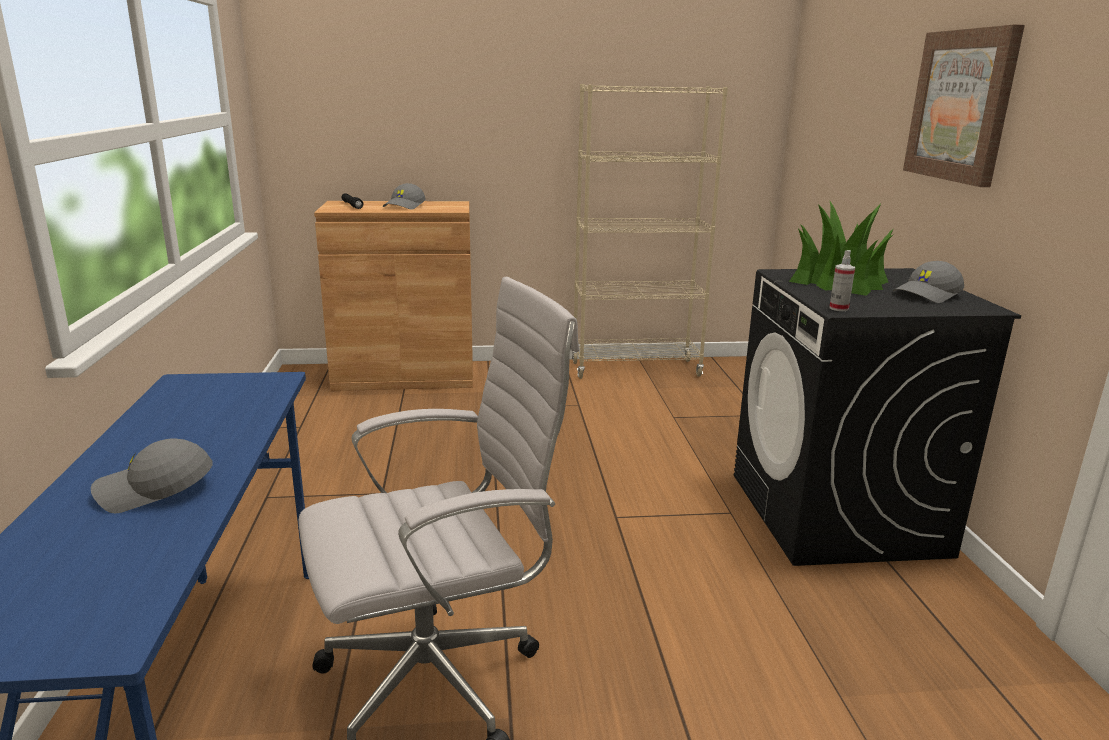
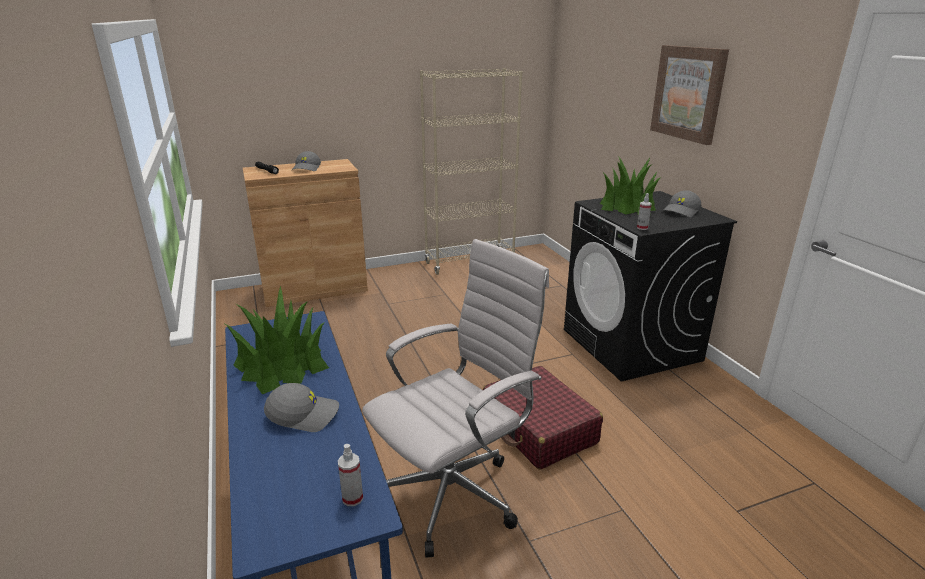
camera: 15 degrees left, 5 degrees up
grey cap [91,438,213,513] -> grey cap turned 150 degrees counterclockwise [264,383,339,432]
none -> potted plant [225,286,329,394]
none -> spray bottle [338,444,363,506]
none -> red suitcase [483,366,603,470]

